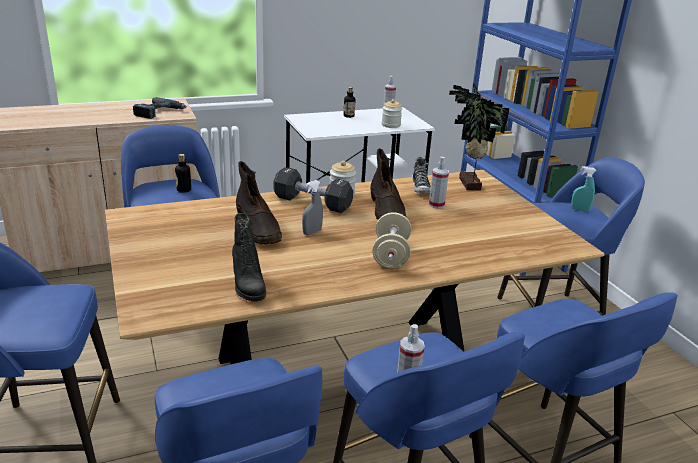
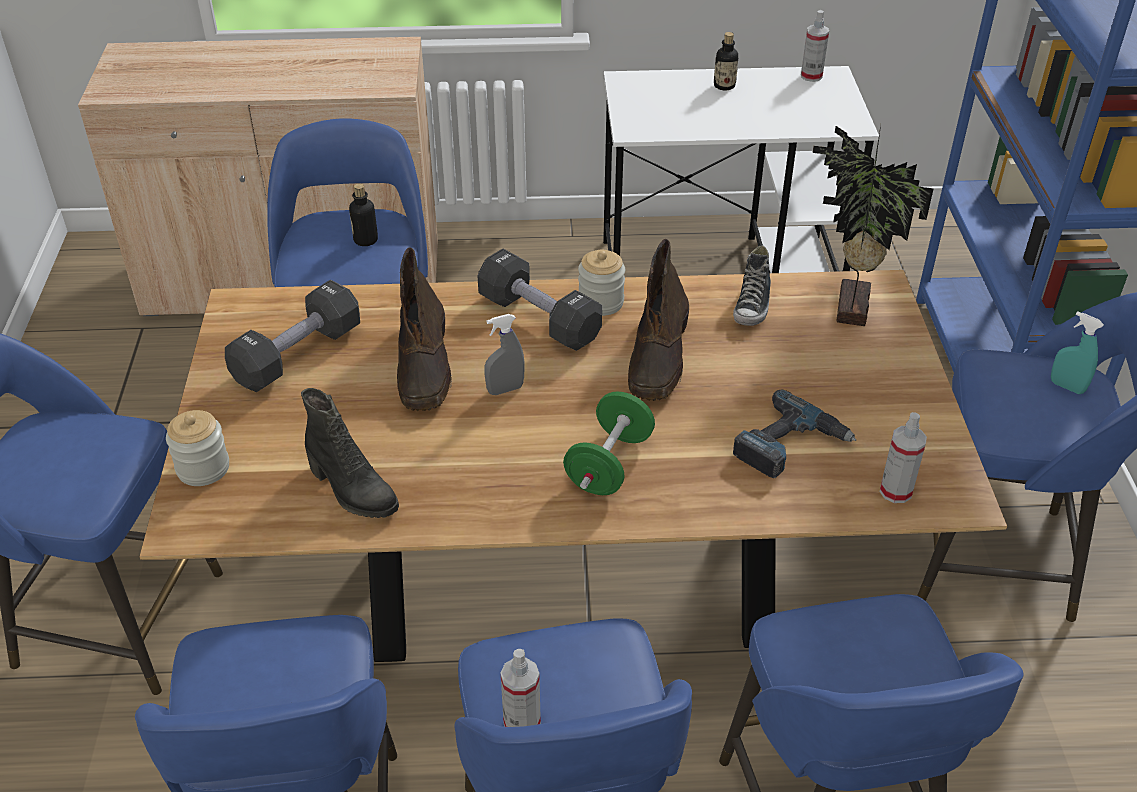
camera: 20 degrees right, 15 degrees up
power drill [133,97,186,119] -> power drill moved to [733,389,857,479]
black boot [232,213,266,302] -> black boot turned 45 degrees counterclockwise [301,388,399,518]
beige dumbbell [373,212,411,268] -> green dumbbell [563,391,655,495]
jar [382,99,402,128] -> jar moved to [166,410,229,486]
spray bottle [429,157,449,209] -> spray bottle moved to [880,412,927,503]
none -> black dumbbell [225,280,360,392]

